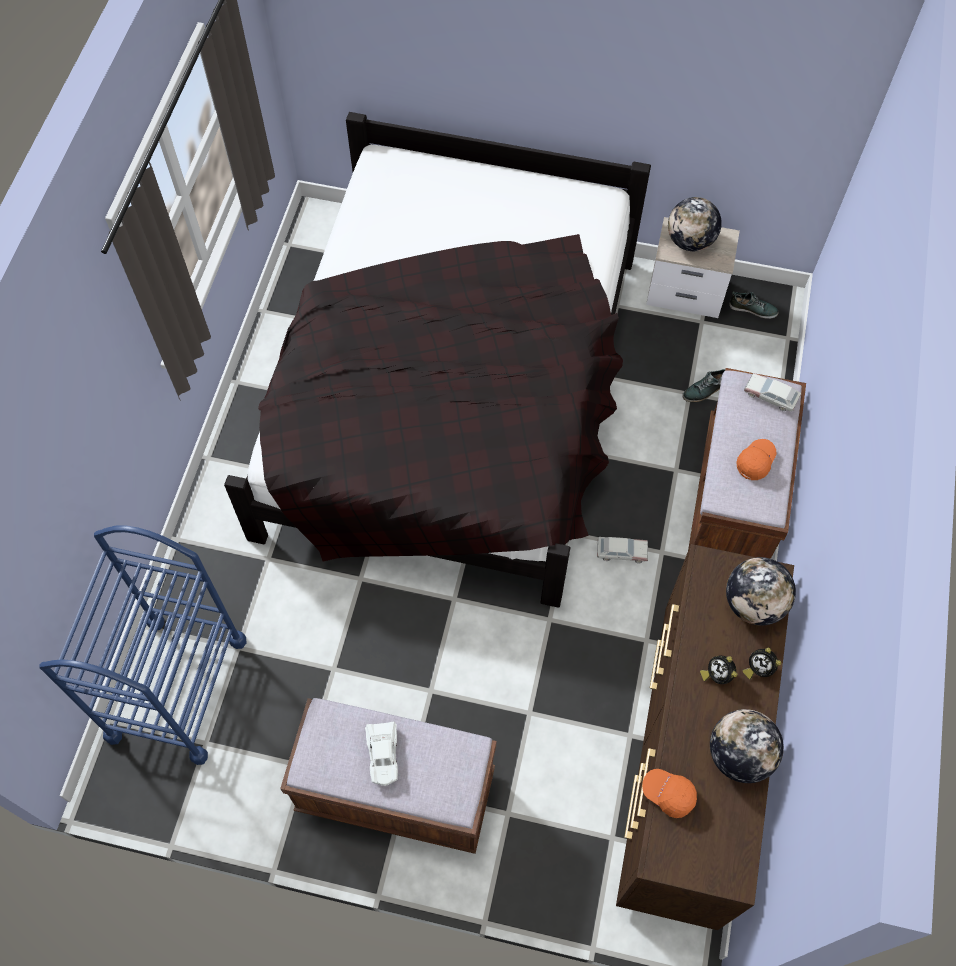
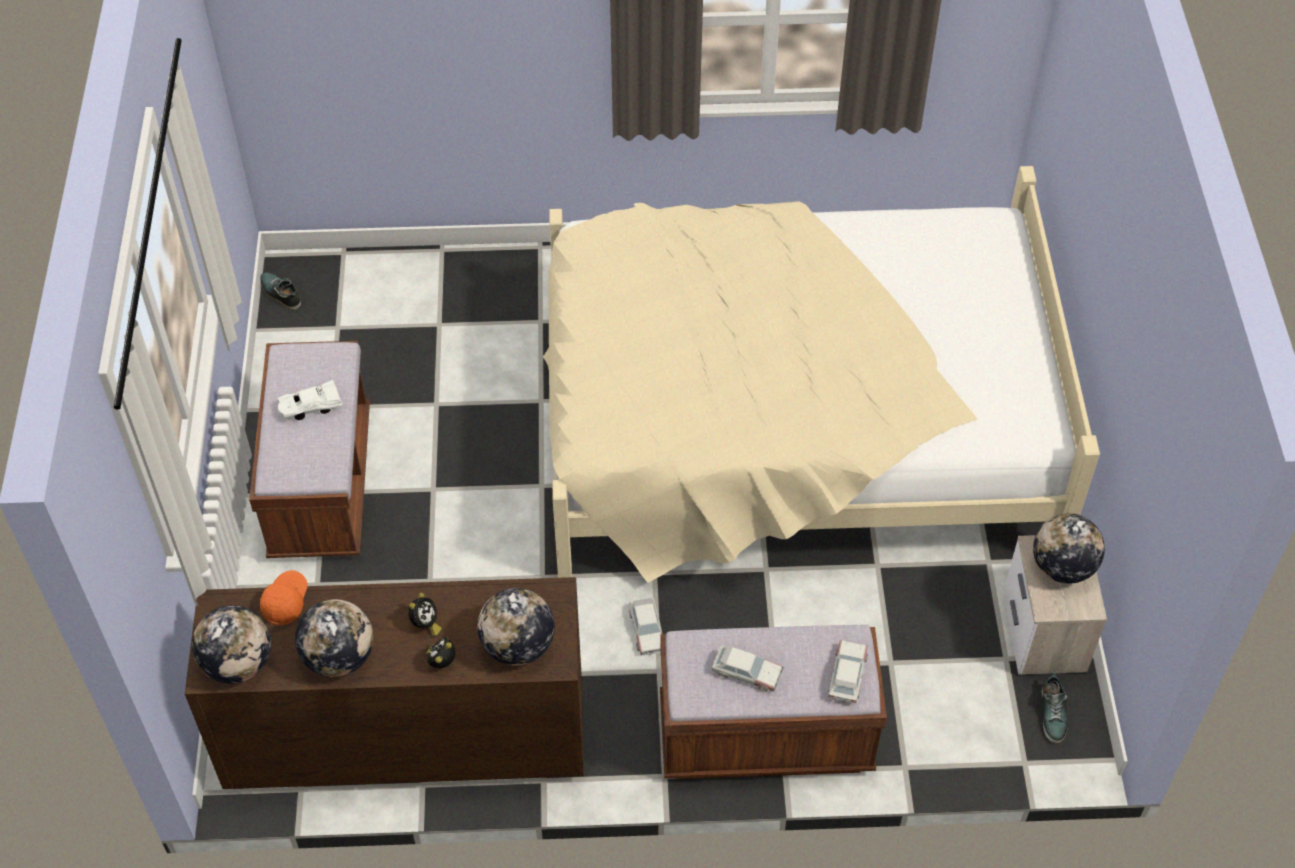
camera: 75 degrees right, 10 degrees down
blue cart [39,526,246,765] -> none
black bed [224,112,651,608] -> beige bed [543,166,1100,583]
shoe [682,369,725,402] -> shoe moved to [260,272,301,310]
alarm clock [700,655,738,684] -> alarm clock turned 150 degrees clockwise [408,593,442,636]
orange cap [736,439,777,480] -> toy car [712,645,783,692]
none -> globe [192,605,271,684]

